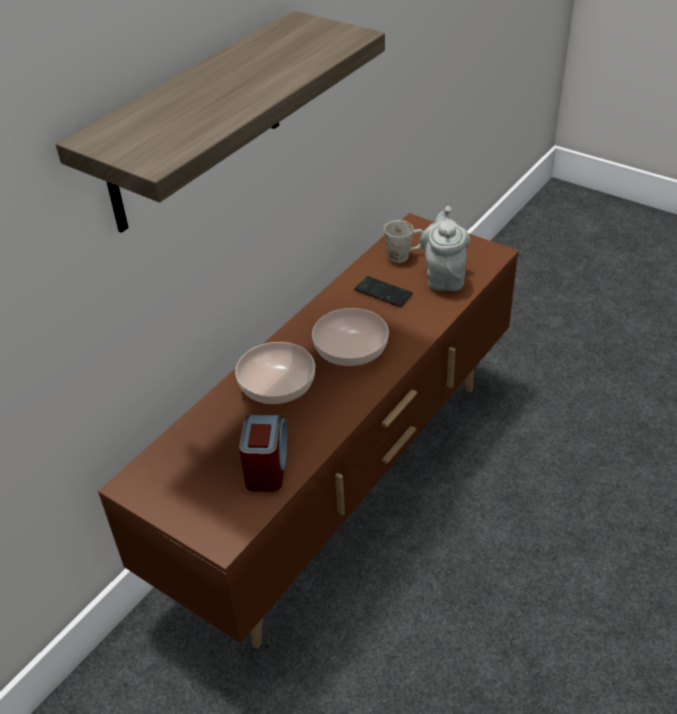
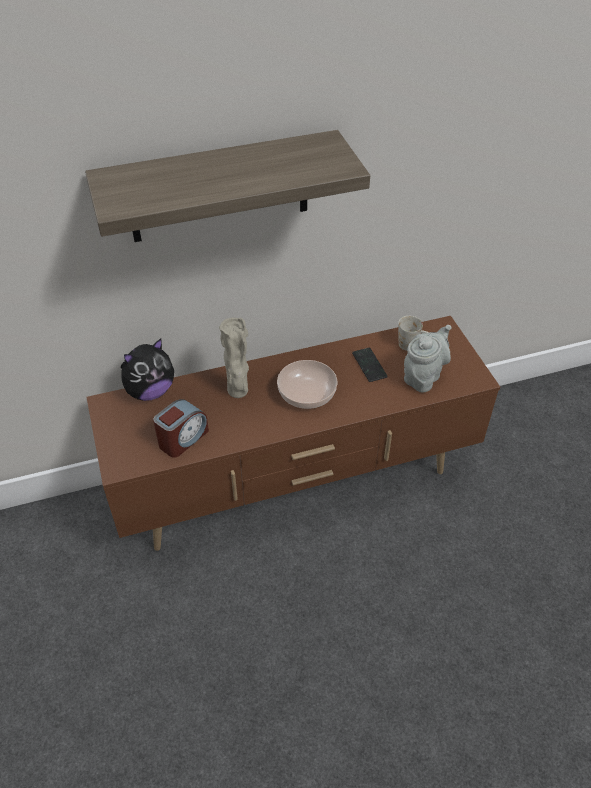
camera: 35 degrees right, 5 degrees up
bowl [235,342,315,404] -> beige vase [219,318,249,398]
none -> plush toy [121,339,174,401]

